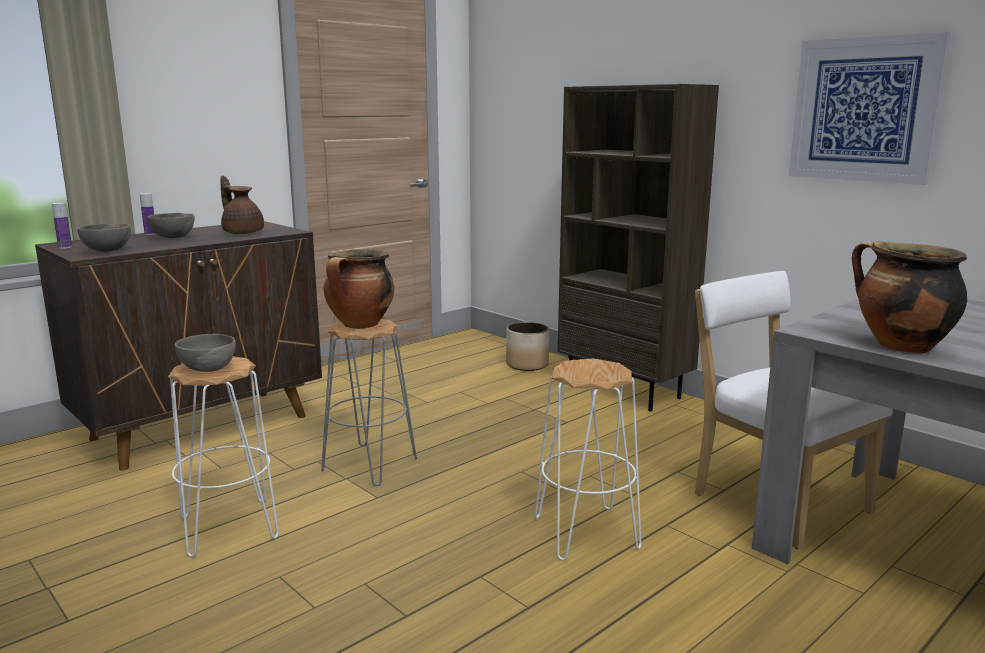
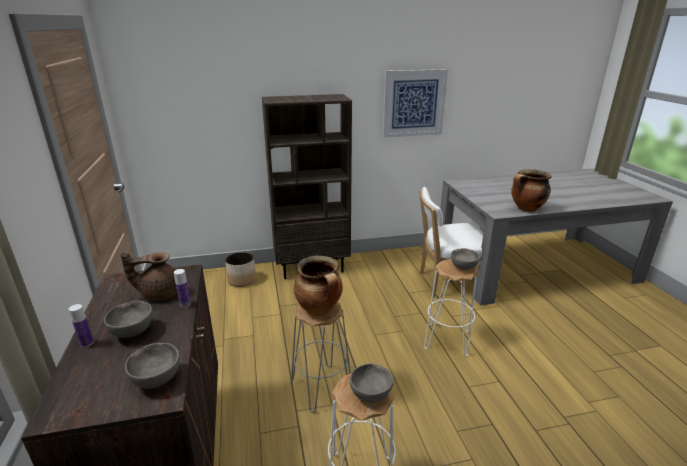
camera: 60 degrees left, 10 degrees up
bottle [52,202,72,249] -> bottle moved to [174,269,191,308]
none -> grey bowl [451,248,480,270]

